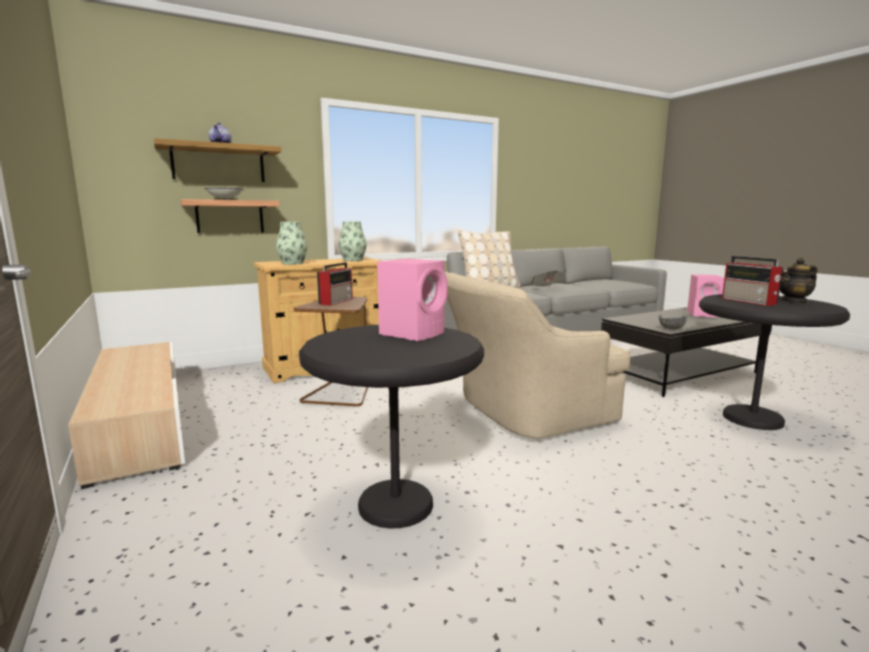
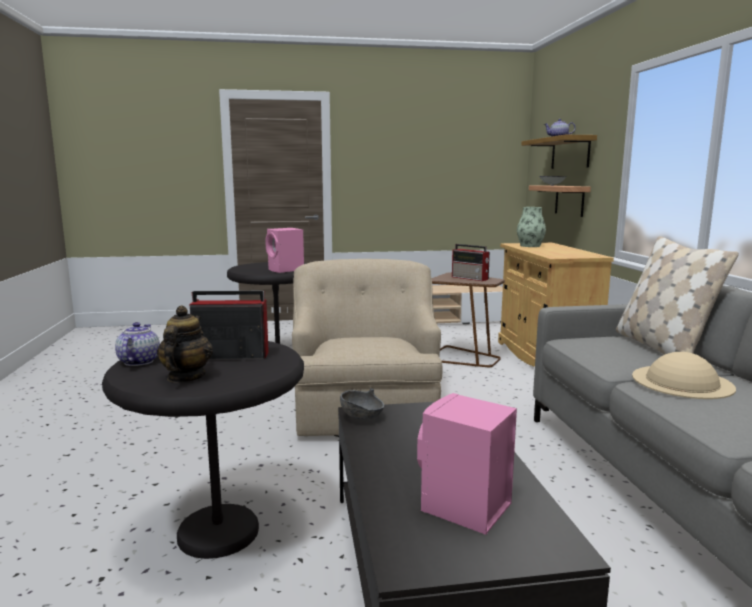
camera: 110 degrees right, 0 degrees up
vase [338,221,367,261] -> none
newspaper [531,271,565,287] -> beige hat [632,352,736,399]
none -> teapot [115,322,160,366]

